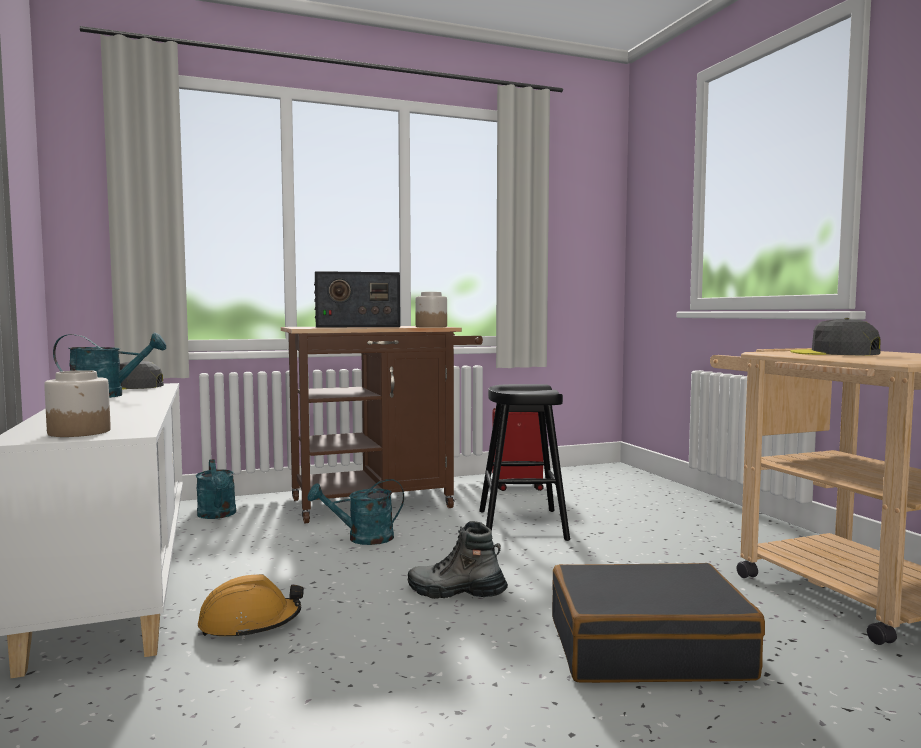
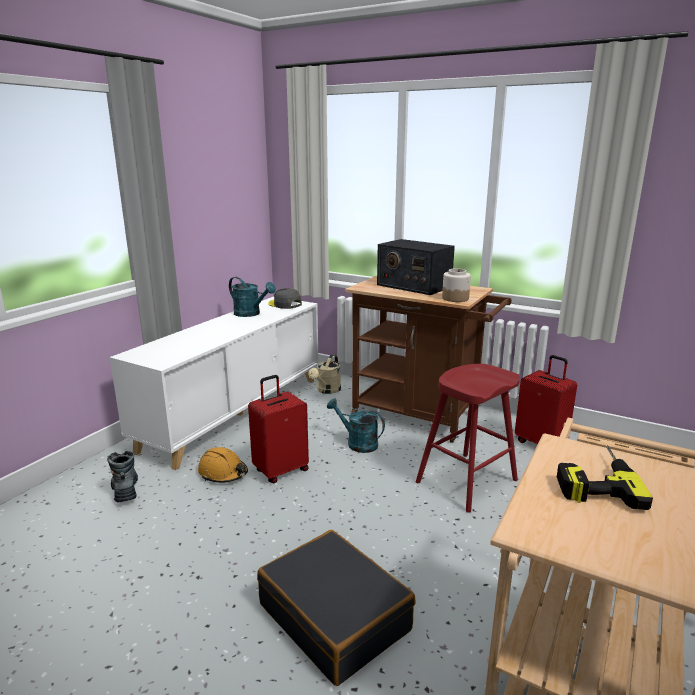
camera: 50 degrees right, 15 degrees up
jar [44,370,111,437] -> none
turquoise watering can [196,459,236,519] -> beige watering can [308,354,341,394]
boot [408,521,508,599] -> boot moved to [107,451,138,503]
black stool [479,384,570,541] -> red stool [416,364,520,513]
grey cap [790,318,881,355] -> power drill [557,446,653,510]
none -> red suitcase [248,375,309,483]

